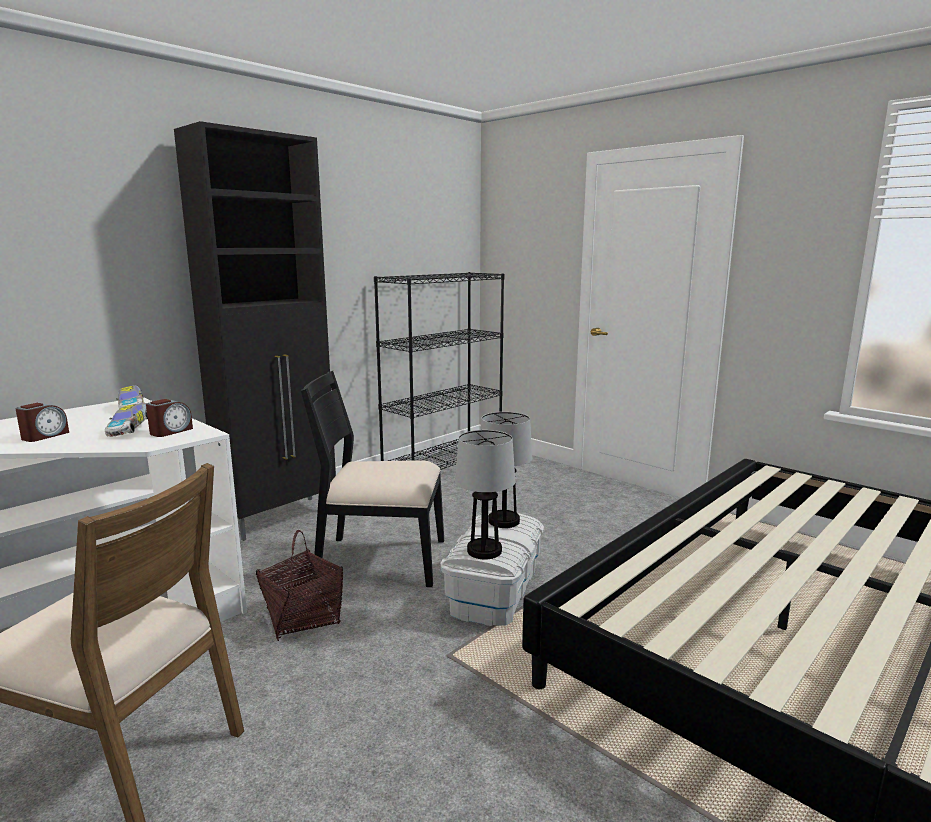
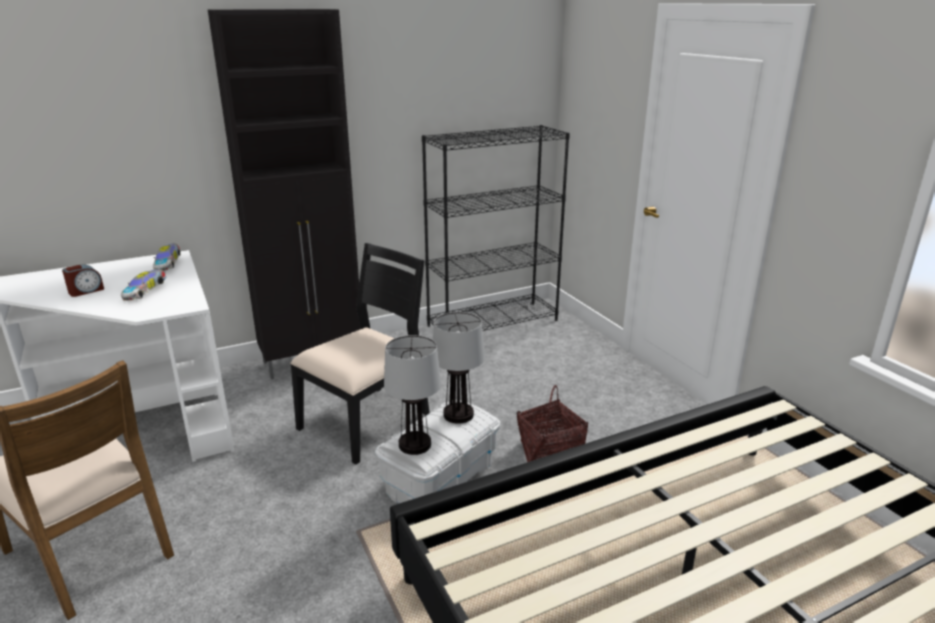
camera: 20 degrees right, 10 degrees up
alarm clock [146,399,193,437] -> none
basket [256,530,343,641] -> basket moved to [517,385,588,462]
black chair [301,371,444,587] -> black chair turned 105 degrees clockwise [290,243,430,465]

